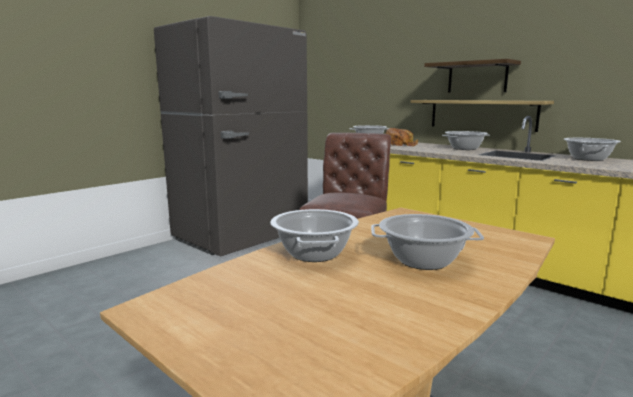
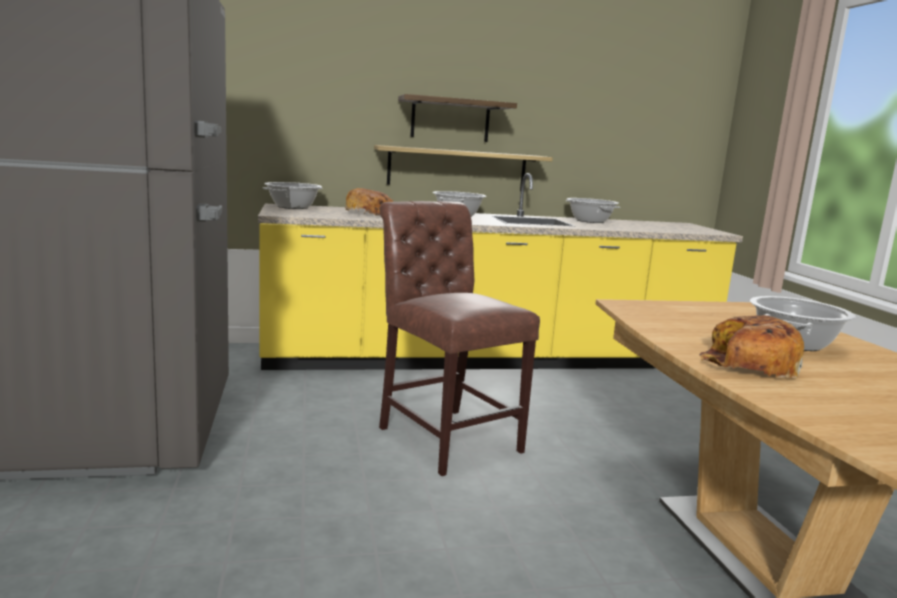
camera: 55 degrees left, 0 degrees up
cooking pot [270,209,359,262] -> bread [699,315,804,378]

